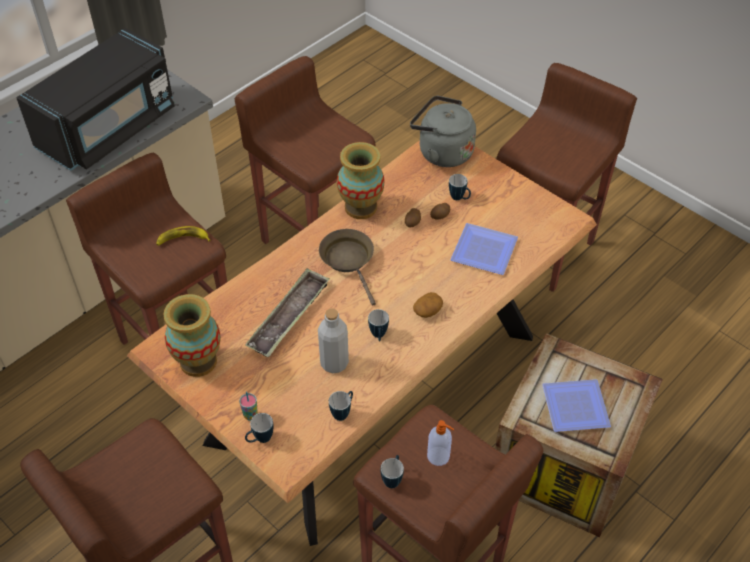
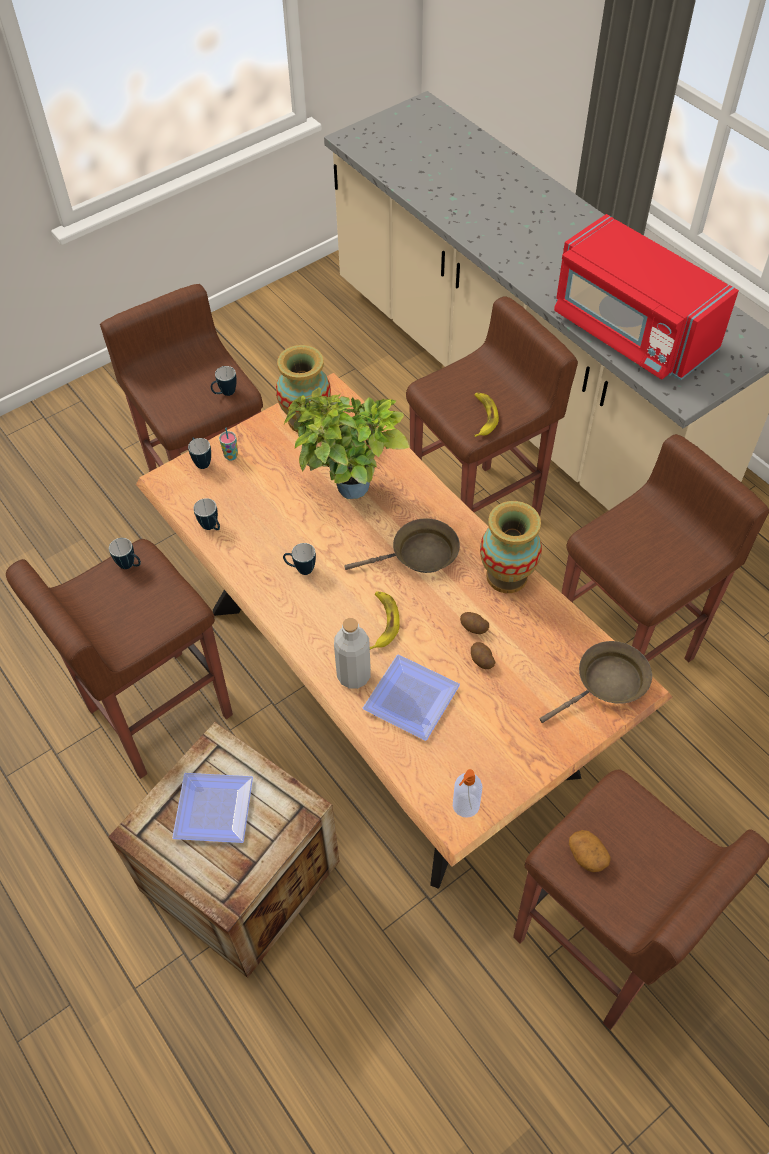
camera: 100 degrees right, 5 degrees up
black microwave [16,28,175,171] -> red microwave [554,214,739,380]
tray [245,268,329,357] -> potted plant [284,387,410,499]
grey bottle [318,308,349,373] -> grey bottle moved to [334,618,371,689]
grey kettle [410,96,476,167] -> brown frying pan [540,641,652,723]
potato [413,292,443,318] -> potato moved to [569,830,611,872]
soap dispenser [427,420,454,466] -> soap dispenser moved to [453,769,482,818]
mug [449,174,471,200] -> mug moved to [211,366,237,396]
none -> banana [370,591,400,650]

